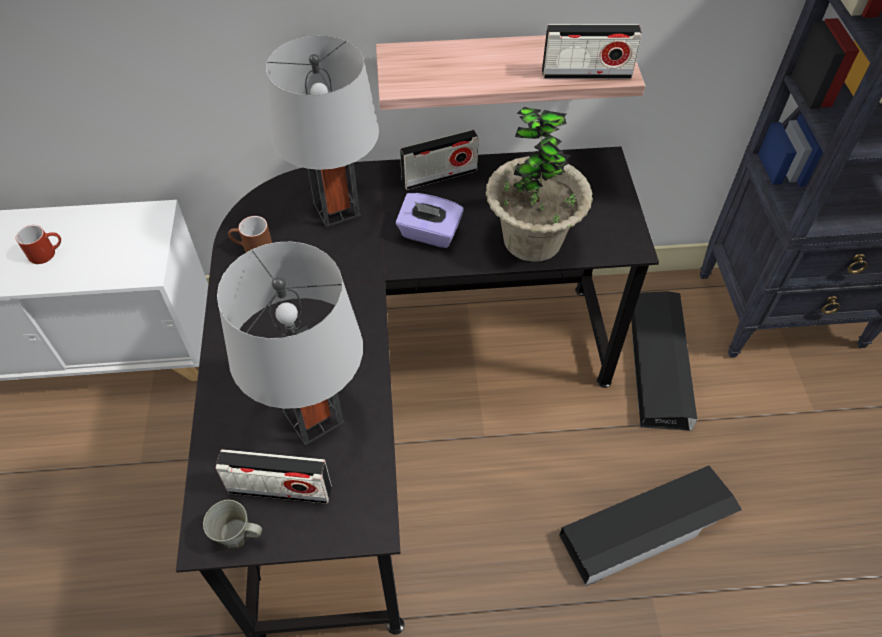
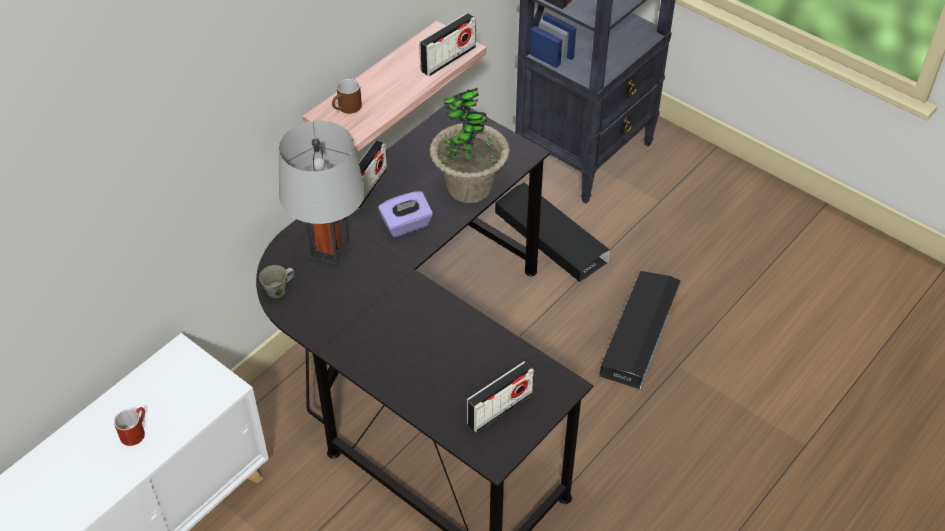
camera: 45 degrees left, 5 degrees down
grey mug [203,500,262,548] -> grey mug moved to [259,265,295,298]
grey table lamp [217,242,363,446] -> none
brown mug [228,216,272,252] -> brown mug moved to [332,79,362,114]

